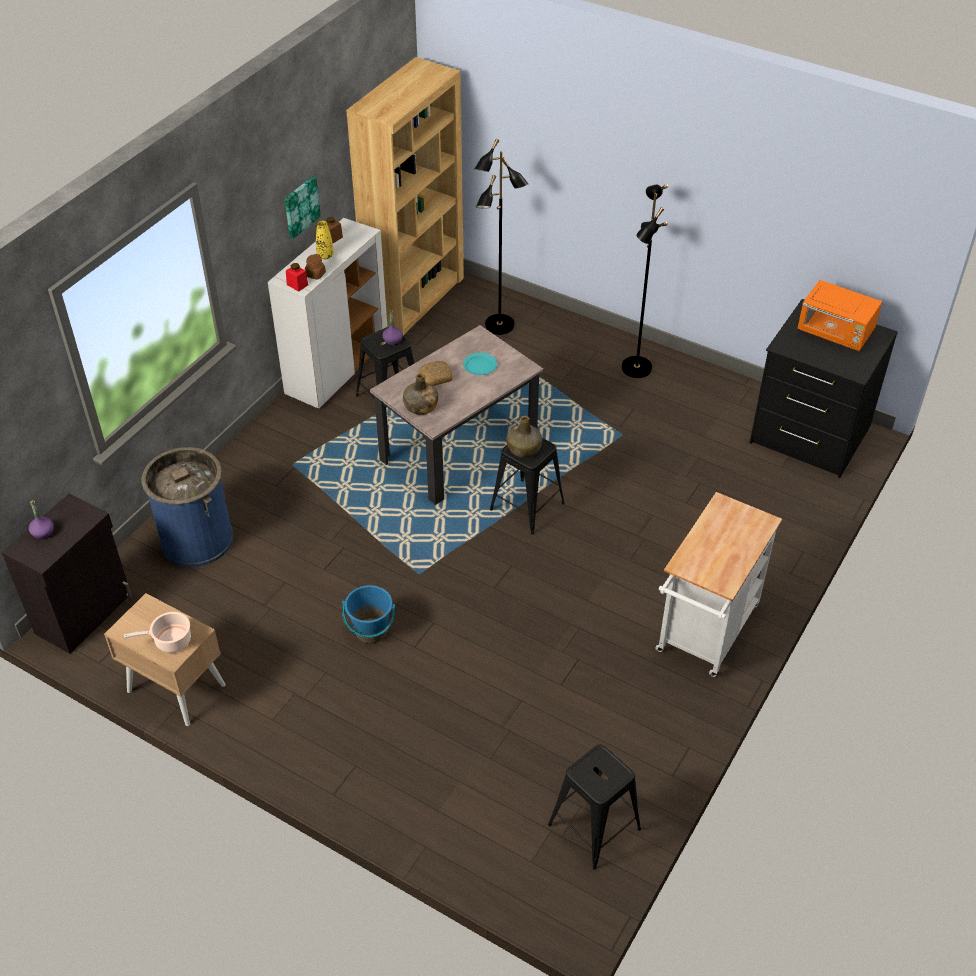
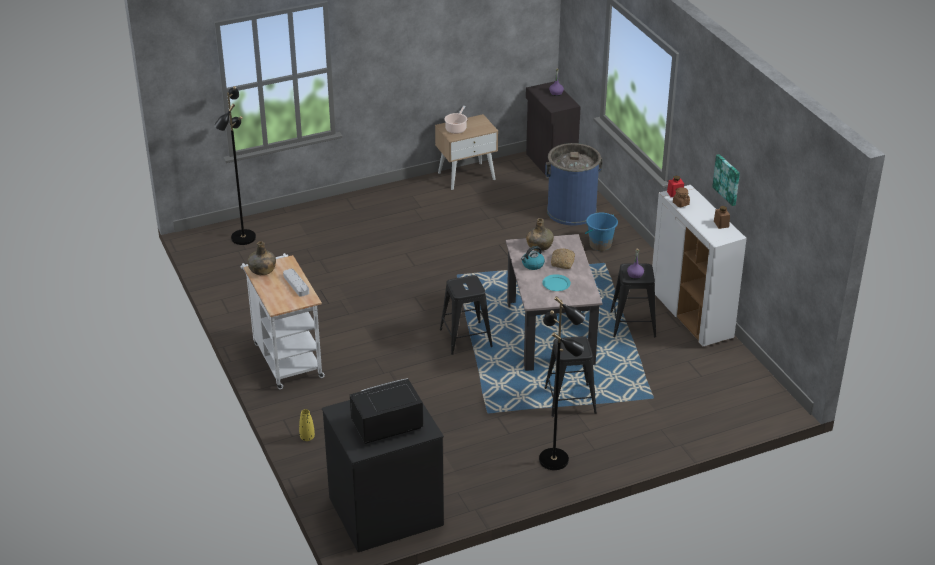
camera: 125 degrees right, 10 degrees down
yellow vase [316,221,334,259] -> yellow vase moved to [299,409,315,441]
blue bucket [342,585,395,643] -> blue bucket moved to [585,213,618,251]
brown bookcase [346,57,464,336] -> none
black floor lamp [475,139,528,335] -> black floor lamp moved to [214,86,256,245]
green bottle [507,416,542,458] -> green bottle moved to [248,241,276,275]
black stool [548,744,641,870] -> black stool moved to [545,336,597,417]
orange microwave [798,280,882,351] -> black microwave [350,378,423,444]
none -> grey tray [283,269,309,297]
none -> kettle [521,246,545,270]

